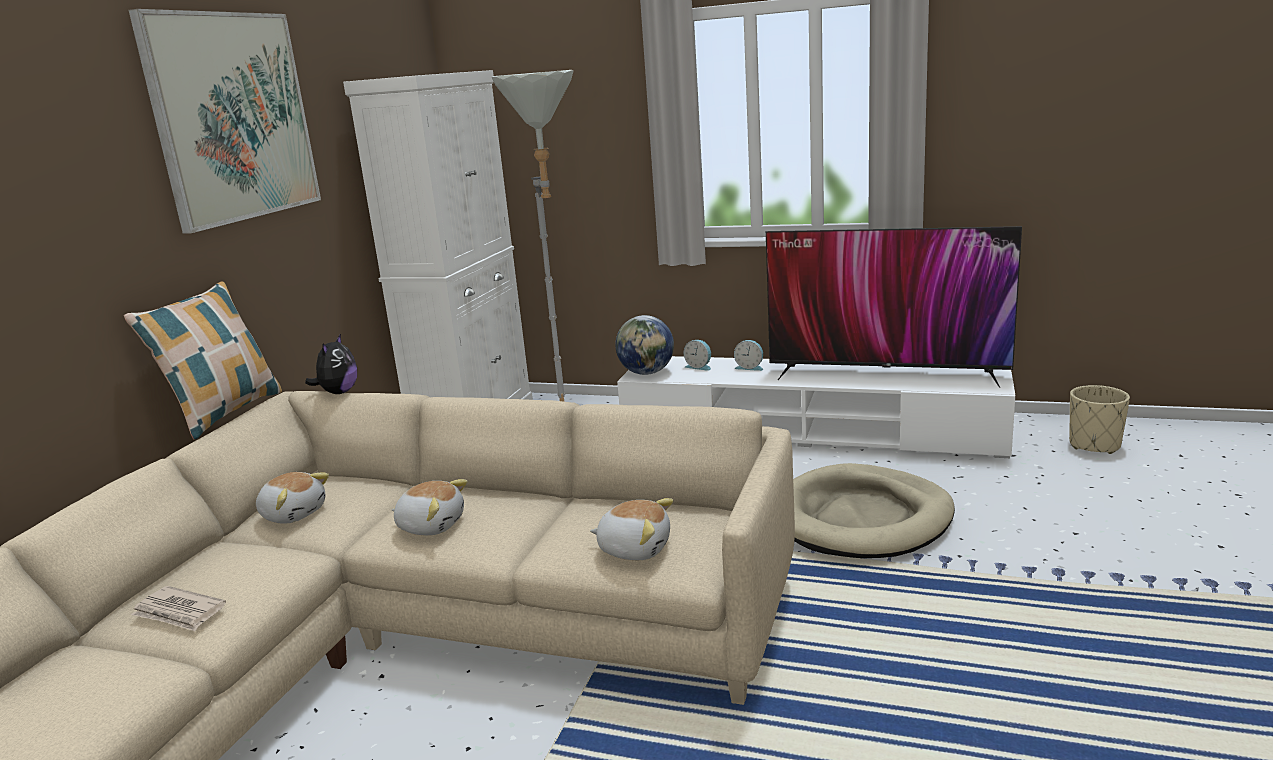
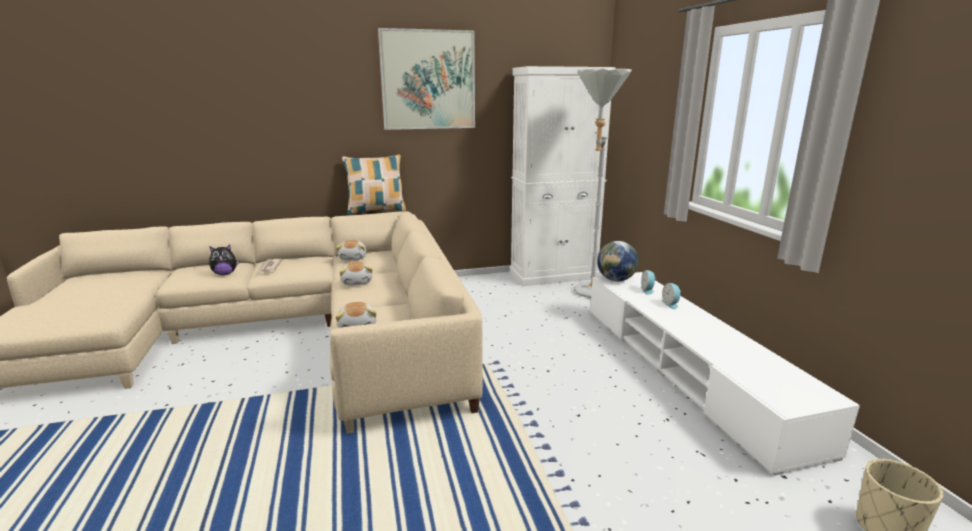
camera: 55 degrees right, 0 degrees up
plush toy [305,333,357,394] -> plush toy moved to [209,245,239,275]
television [766,226,1022,388] -> none
beige dog bed [793,463,955,558] -> none

